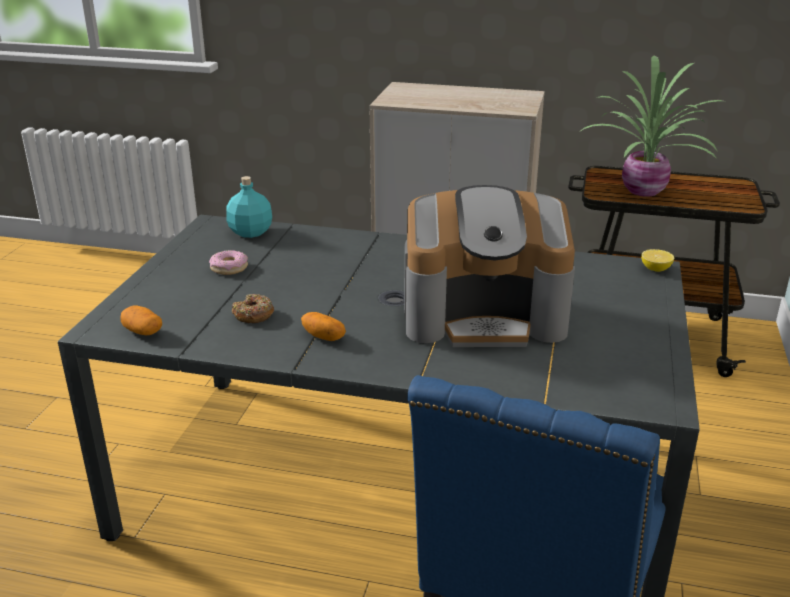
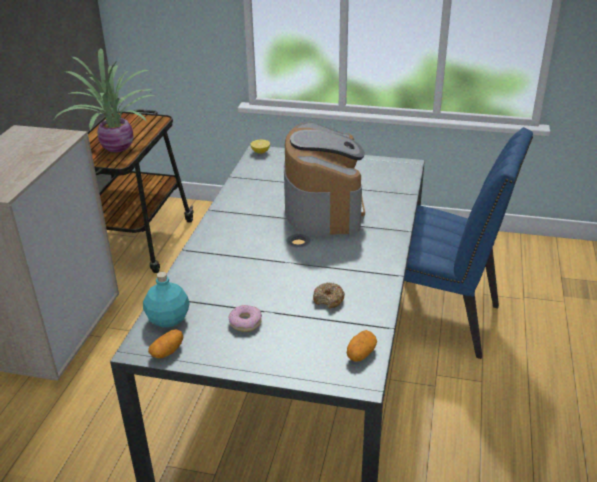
camera: 90 degrees left, 5 degrees up
potato [301,312,346,341] -> potato moved to [148,329,183,358]

